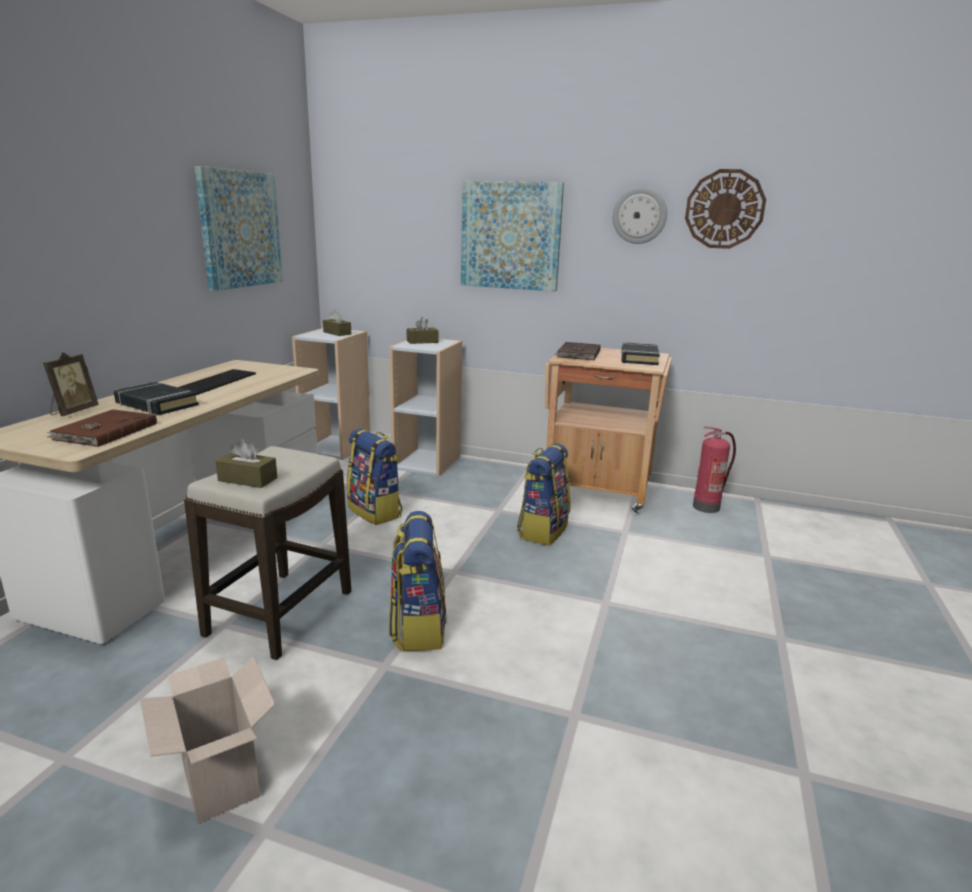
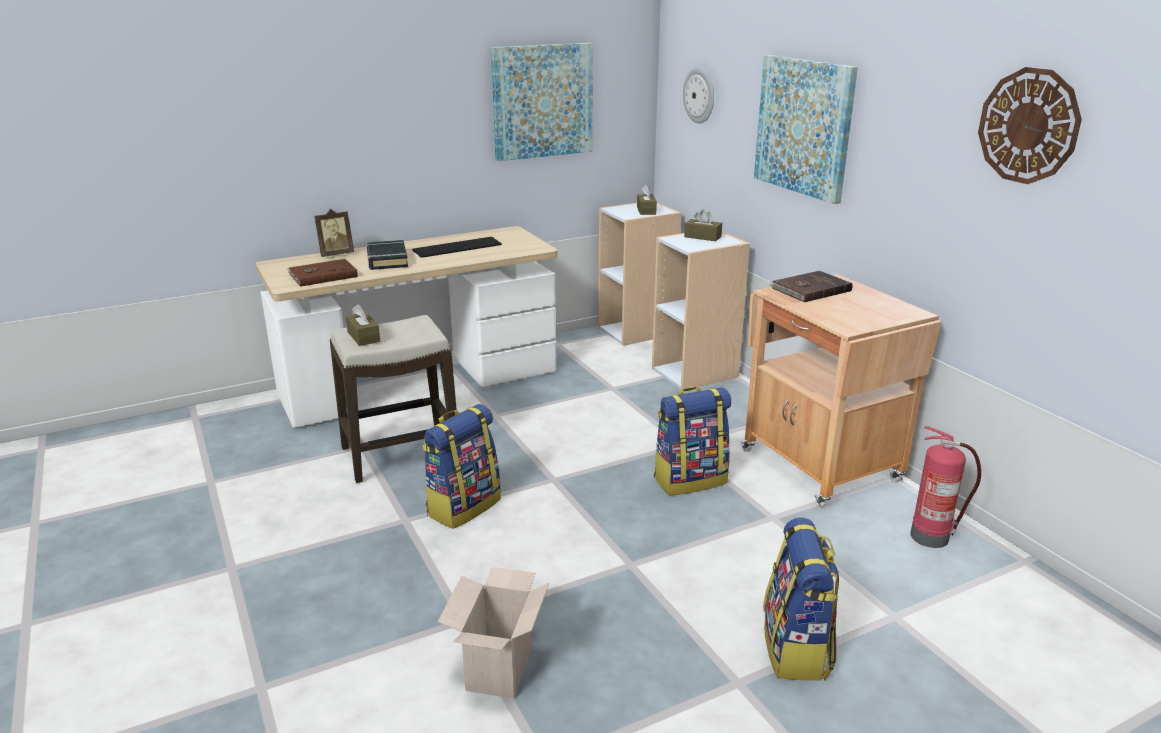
camera: 45 degrees right, 5 degrees up
cardboard box [140,656,275,824] -> cardboard box moved to [438,567,549,699]
backpack [347,429,402,525] -> backpack moved to [763,518,839,681]
wall clock [613,187,667,244] -> wall clock moved to [683,68,714,124]
black book [621,342,660,365] -> none

